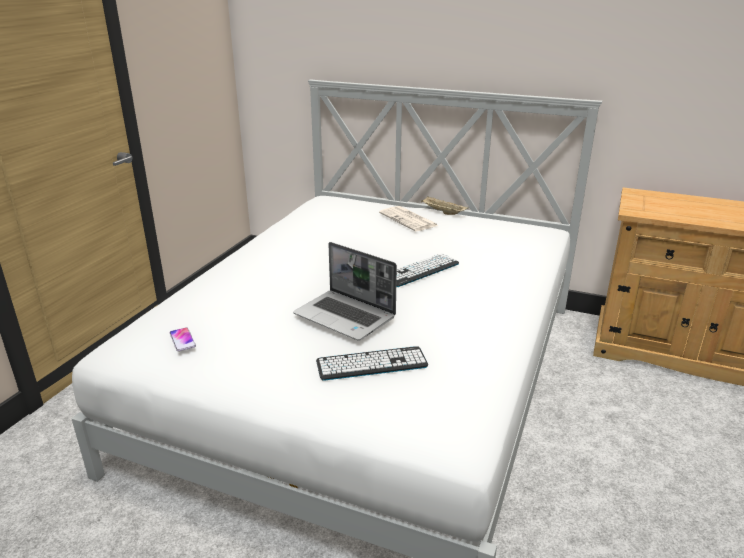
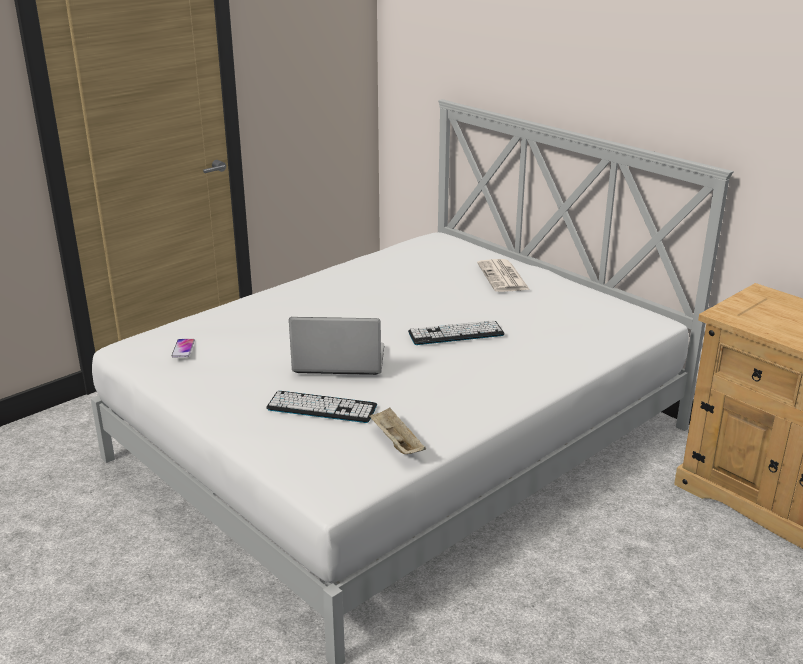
camera: 25 degrees right, 0 degrees up
laptop [293,242,397,341] -> laptop turned 120 degrees clockwise [289,317,384,375]
beige tray [421,196,468,215] -> beige tray moved to [369,408,426,454]

